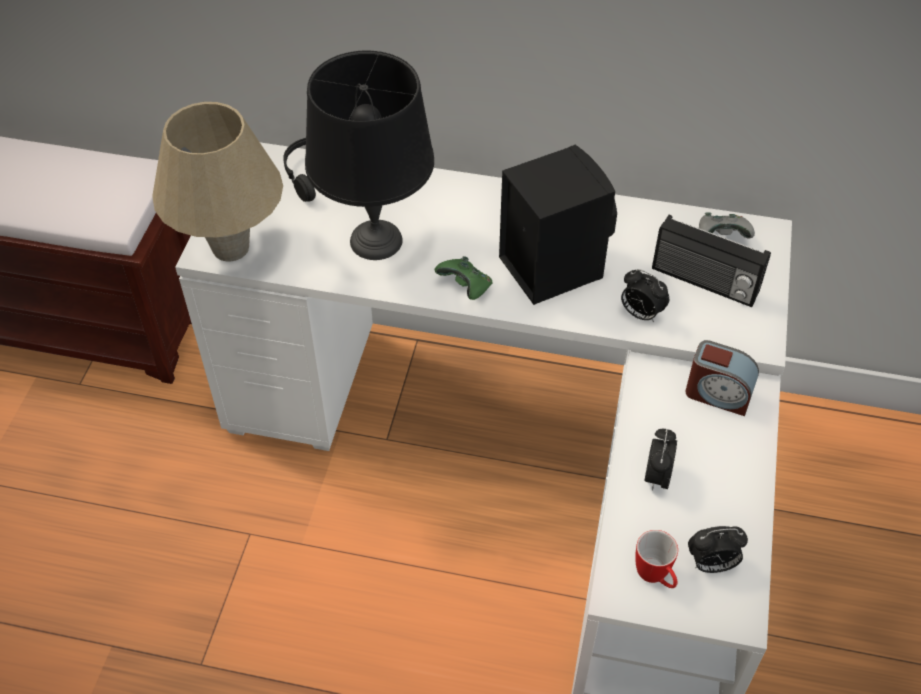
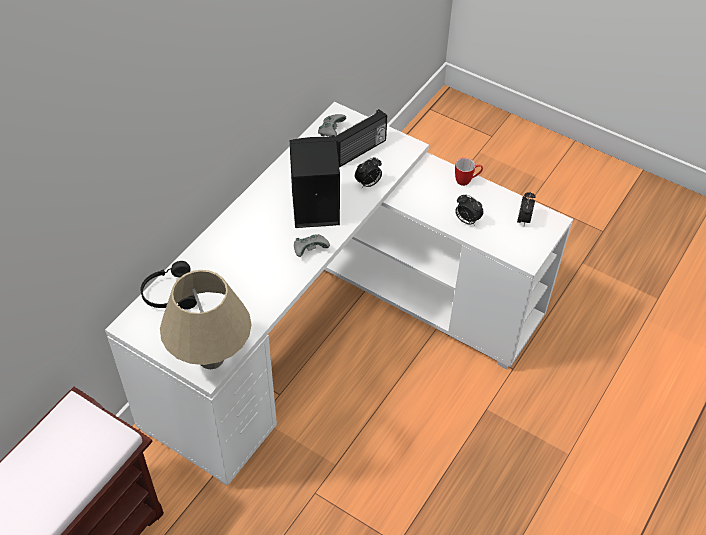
camera: 70 degrees left, 0 degrees up
black table lamp [305,51,434,260] -> none
green game controller [435,256,493,300] -> grey game controller [294,234,330,257]
mug [635,530,678,588] -> mug moved to [455,158,483,186]
alarm clock [685,340,759,416] -> none

